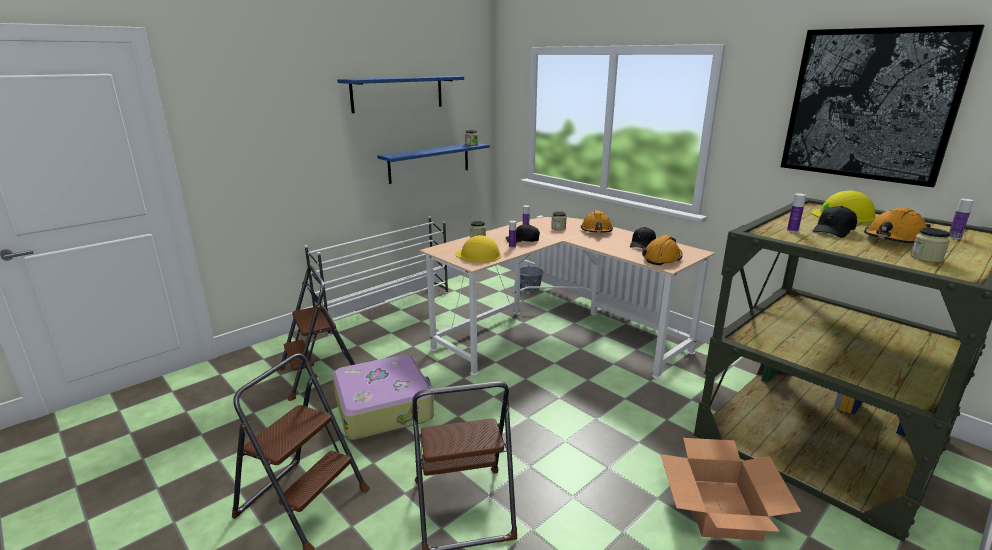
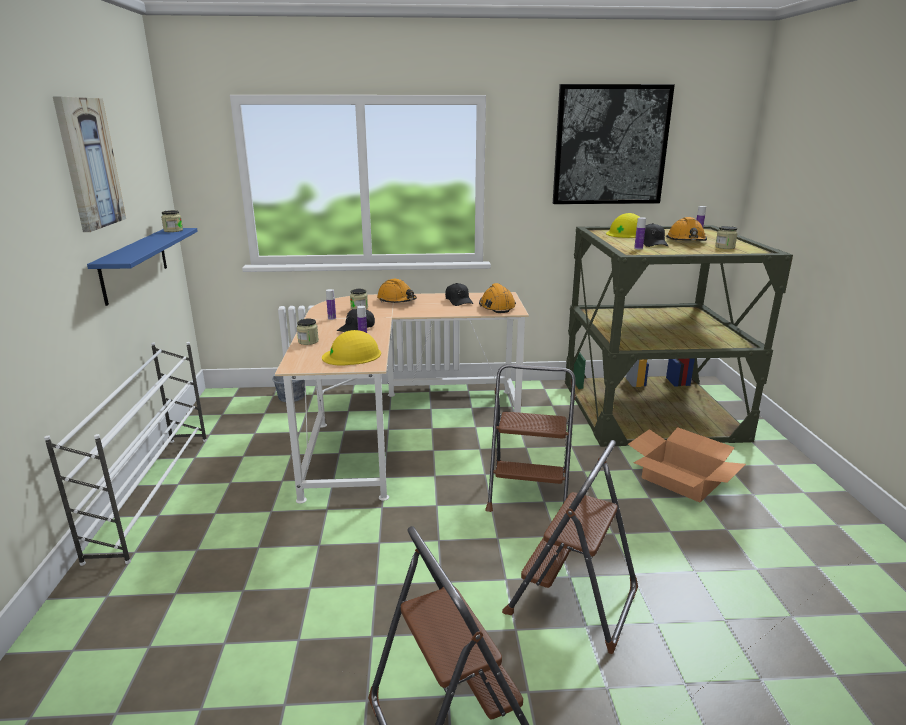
camera: 50 degrees left, 0 degrees up
brown step ladder [278,266,355,401] -> brown step ladder moved to [485,364,576,512]
suitcase [332,355,434,440] -> none
blue shelf [337,76,464,113] -> picture [53,96,126,232]

